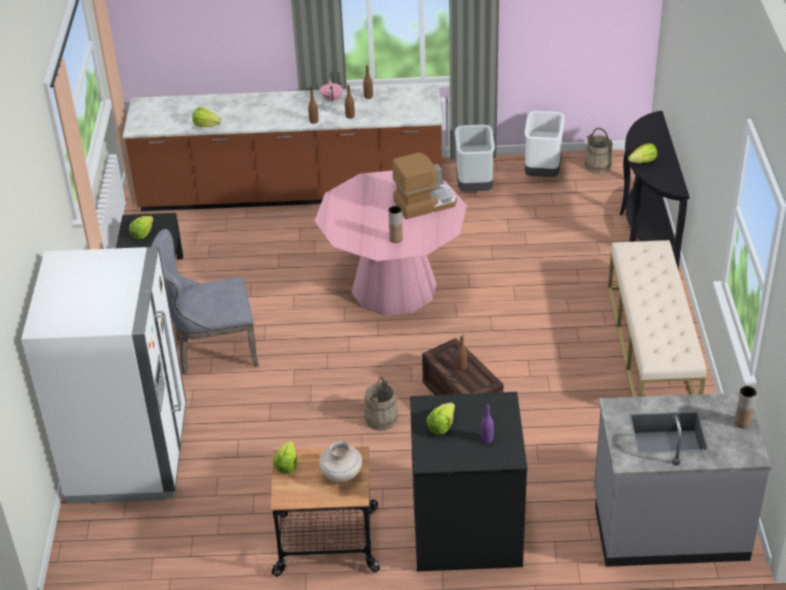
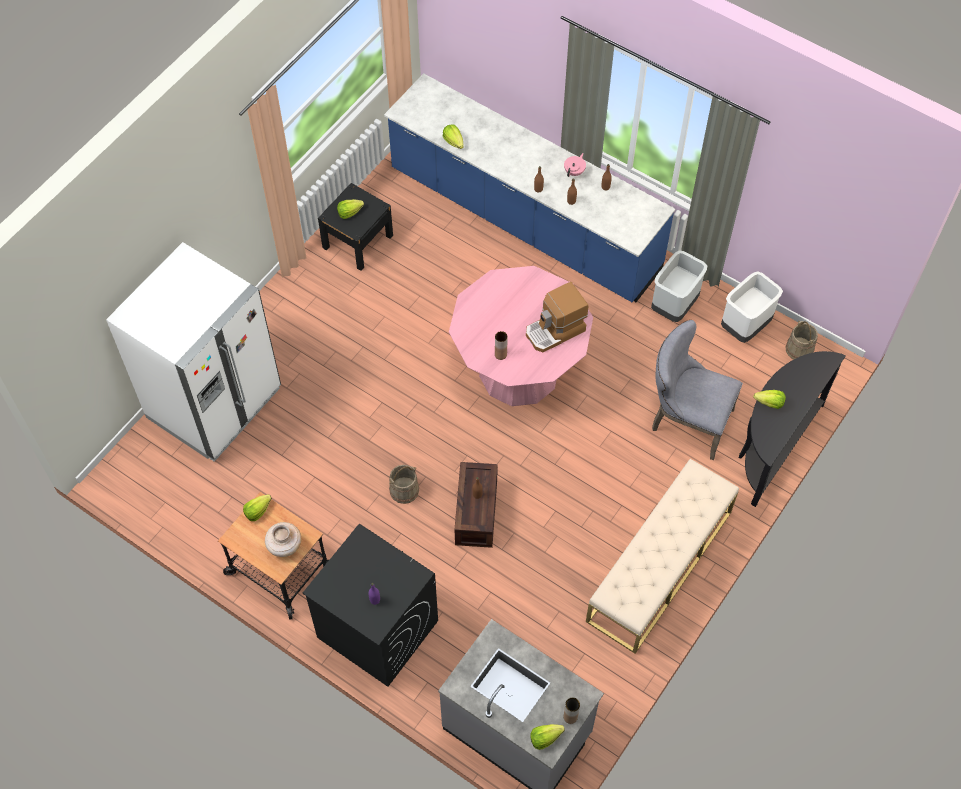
camera: 35 degrees right, 20 degrees up
brown counter [123,85,443,211] -> blue counter [384,73,675,302]
grey chair [151,229,259,374] -> grey chair moved to [652,320,743,460]
coffee machine [392,152,457,219] -> coffee machine turned 135 degrees clockwise [526,282,588,352]
lettuce [426,403,455,435] -> lettuce moved to [530,724,565,750]

